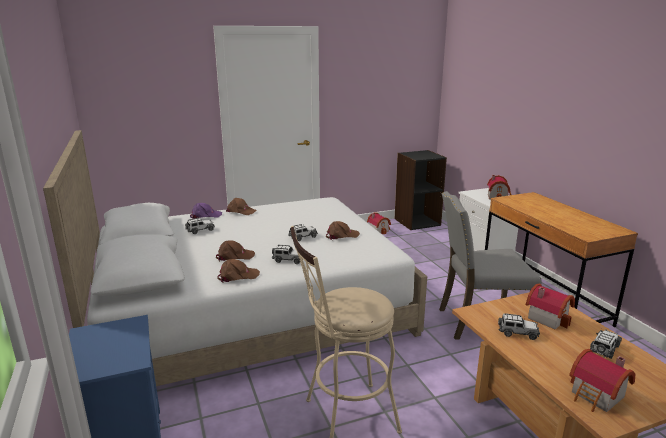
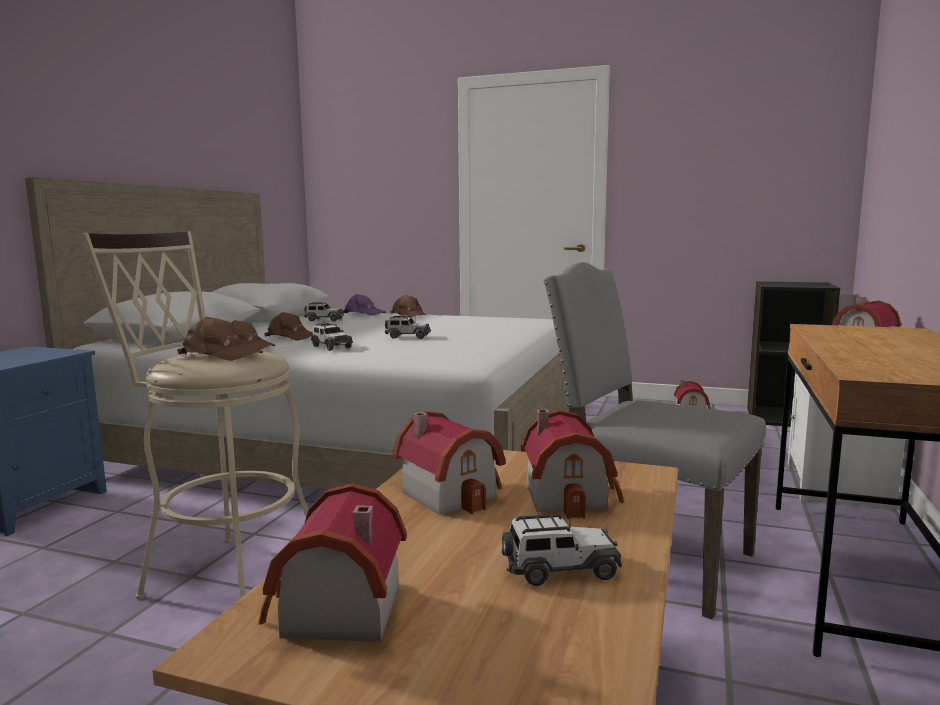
camera: 40 degrees right, 10 degrees down
brown cap [326,221,360,240] -> brown cap moved to [177,317,263,361]
toy car [498,314,540,340] -> toy house [393,411,506,515]

